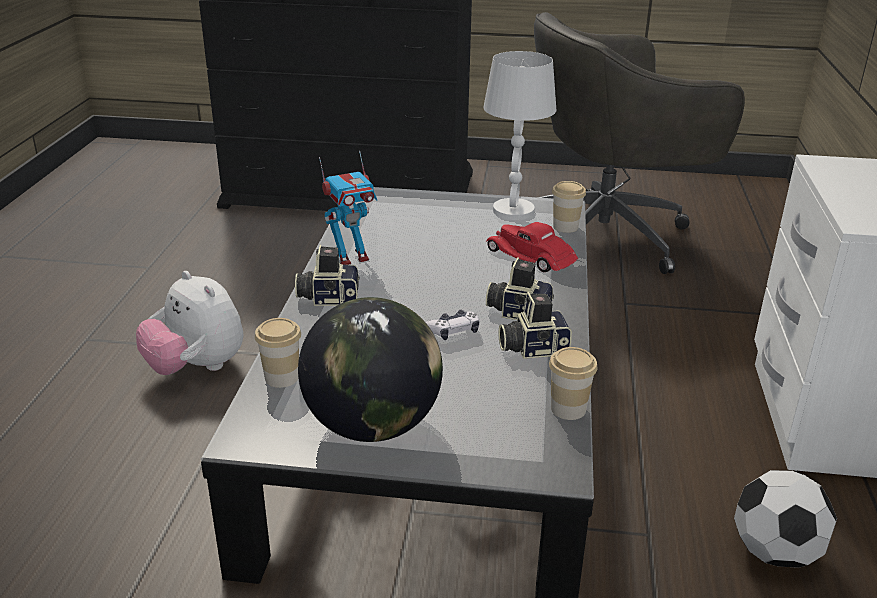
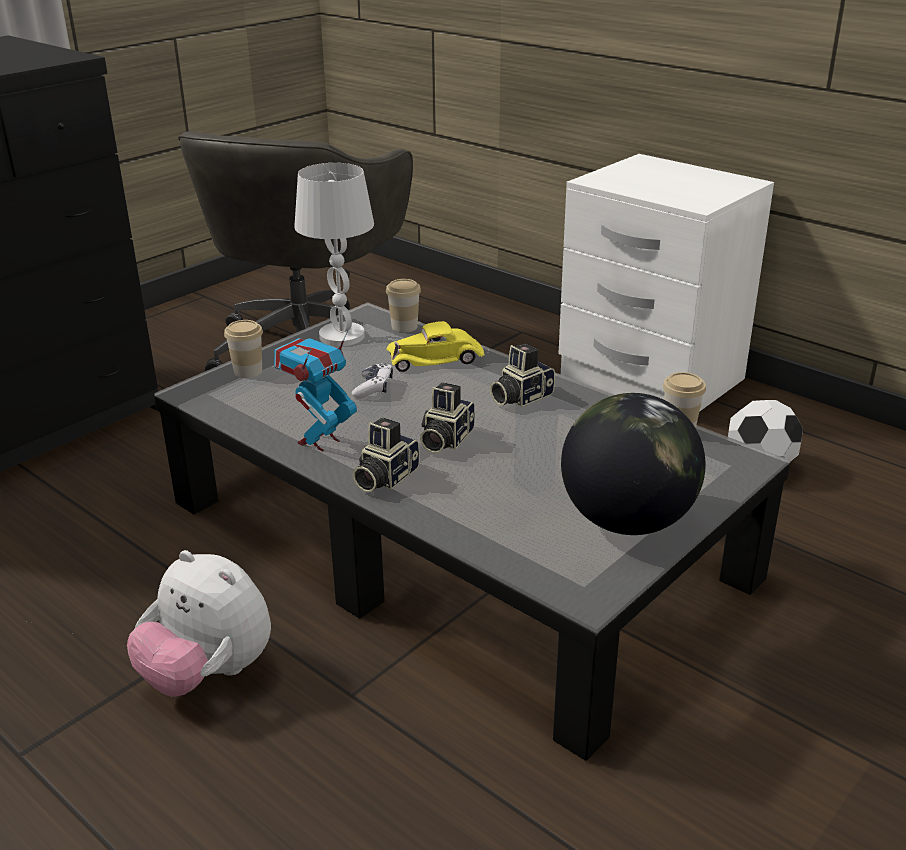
camera: 55 degrees left, 0 degrees up
plush toy [136,271,243,375] -> plush toy turned 45 degrees clockwise [127,550,271,697]
cup [255,318,301,388] -> cup moved to [224,320,263,378]
toy robot [319,151,377,265] -> toy robot turned 150 degrees counterclockwise [274,330,357,451]
game controller [426,310,480,340] -> game controller moved to [352,363,393,398]
red toy car [486,222,579,272] -> yellow toy car [386,321,485,372]
camera [499,292,572,359] -> camera moved to [420,382,475,453]

